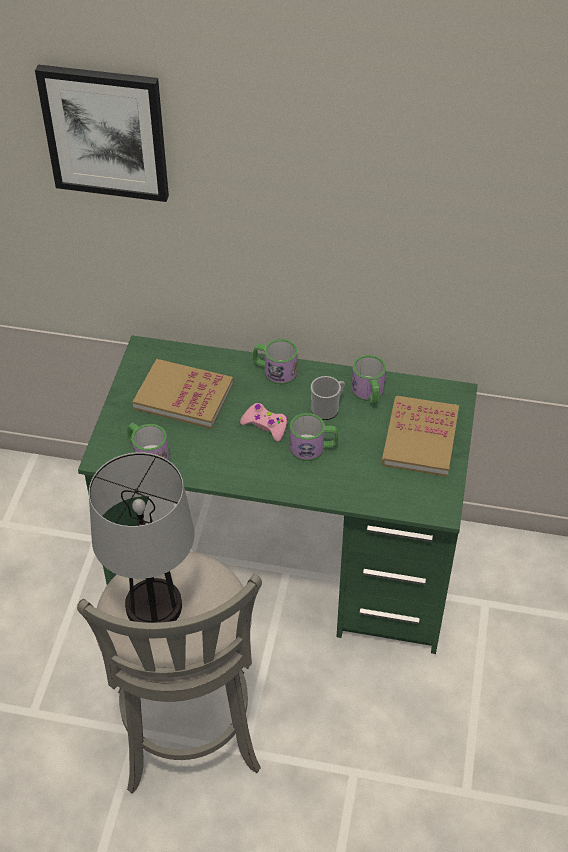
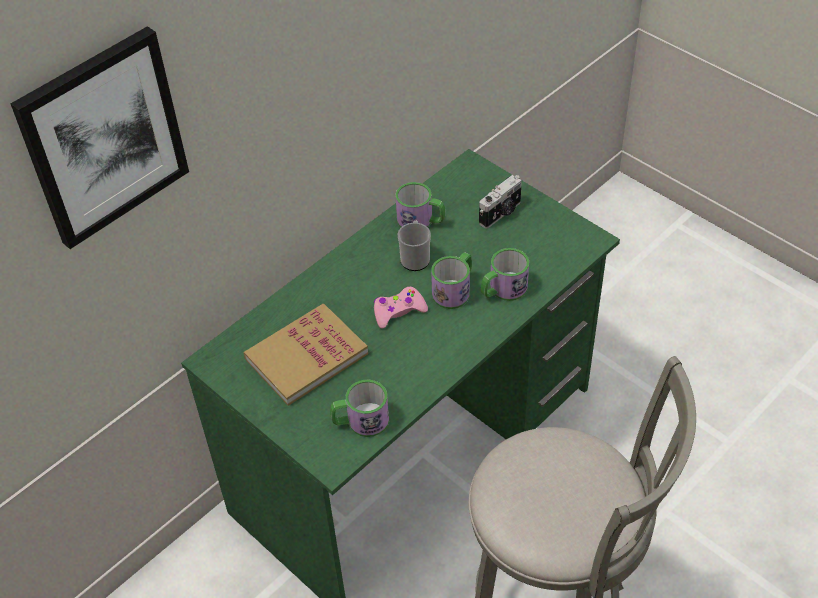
camera: 55 degrees left, 0 degrees up
table lamp [89,452,195,623] -> none
mug [253,339,298,385] -> mug moved to [481,248,529,301]
book [382,396,459,477] -> camera [479,175,522,229]

